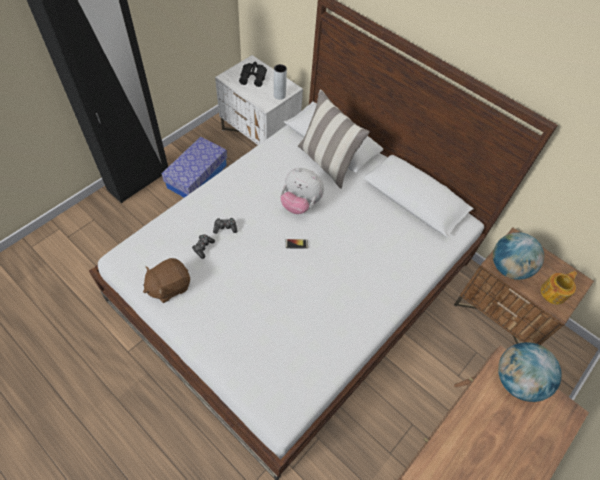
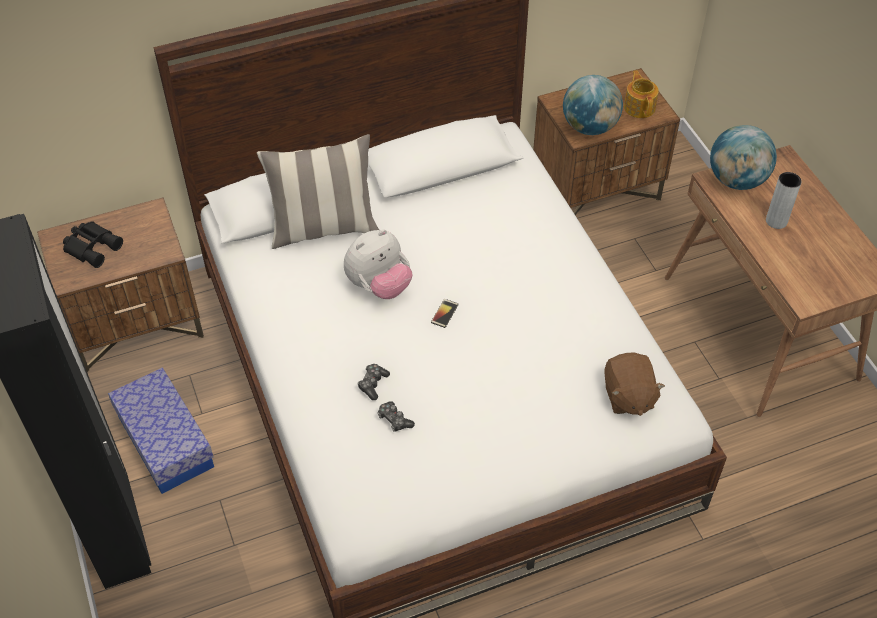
camera: 60 degrees left, 5 degrees down
brown plush toy [143,258,190,303] -> brown plush toy moved to [604,353,665,416]
white nightstand [215,55,303,145] -> brown nightstand [37,197,204,372]
grey vase [274,64,287,100] -> grey vase moved to [766,172,801,229]

